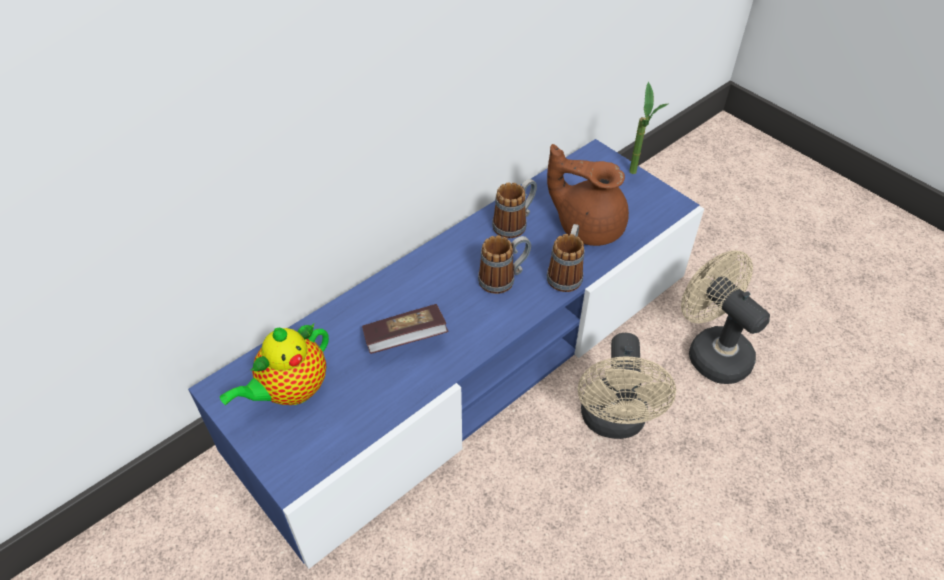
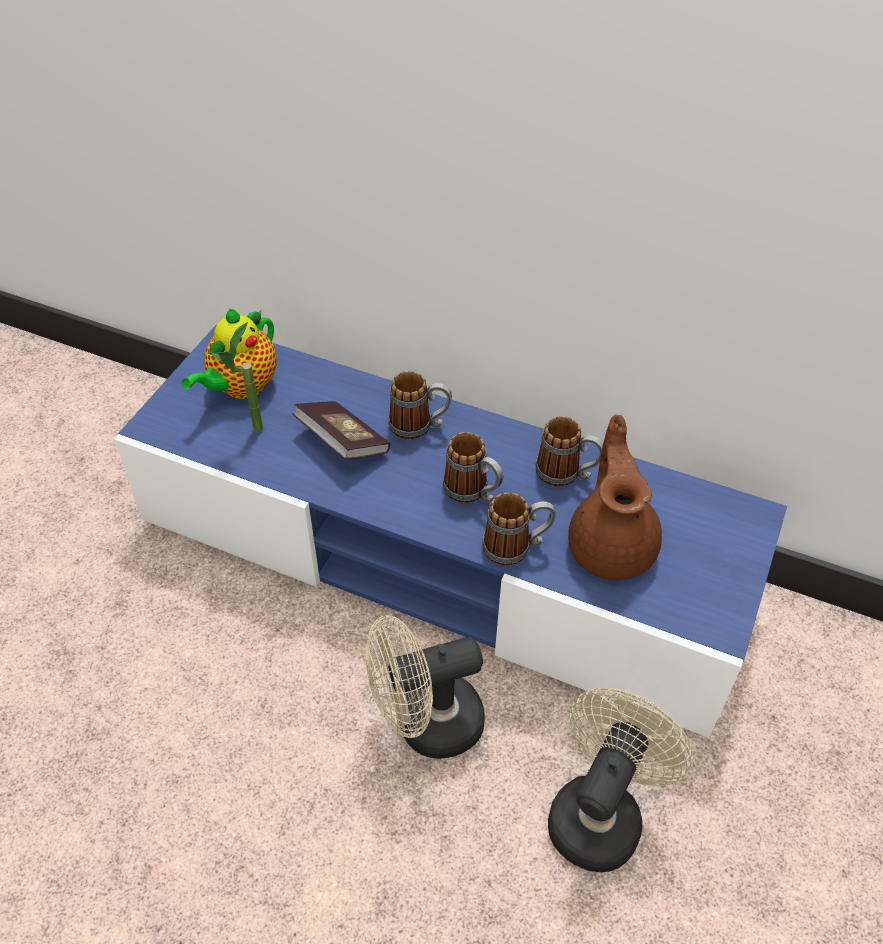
camera: 65 degrees right, 0 degrees up
teapot [220,323,329,405] -> teapot turned 75 degrees counterclockwise [181,309,277,399]
potted plant [629,82,668,174] -> potted plant moved to [211,322,263,432]
none -> mug [389,371,452,439]

